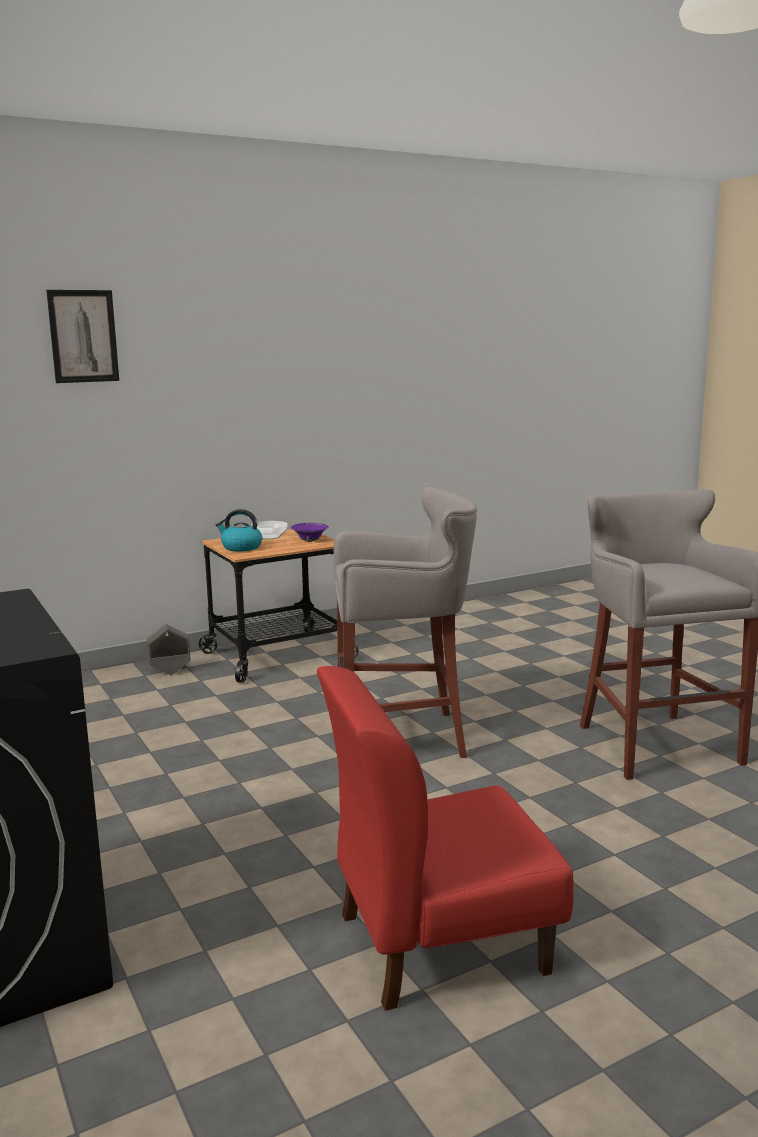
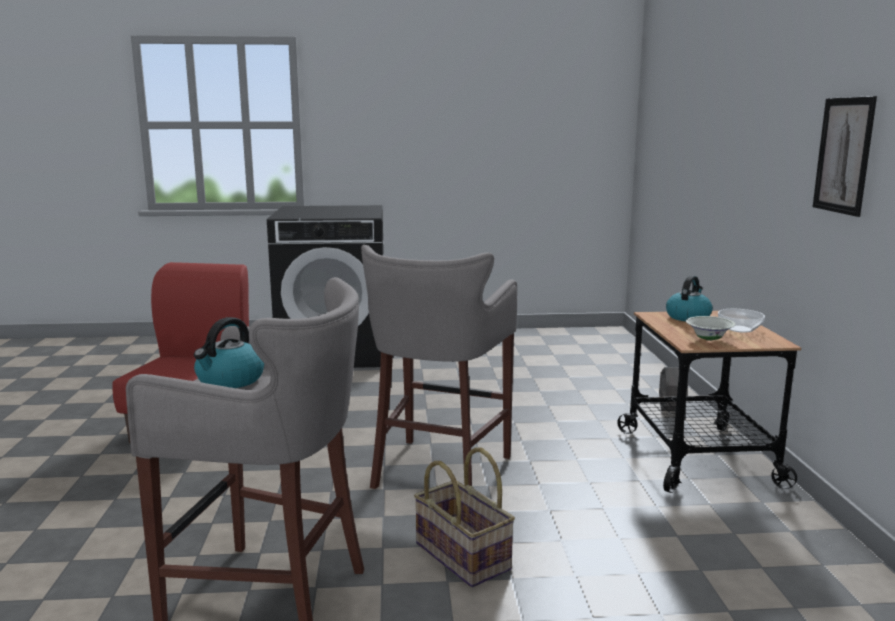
camera: 115 degrees right, 0 degrees up
picture [46,290,119,383] -> picture moved to [813,96,877,217]
purple bowl [291,523,329,542] -> white bowl [686,316,735,341]
none -> kettle [194,317,264,388]
none -> basket [414,447,515,587]

